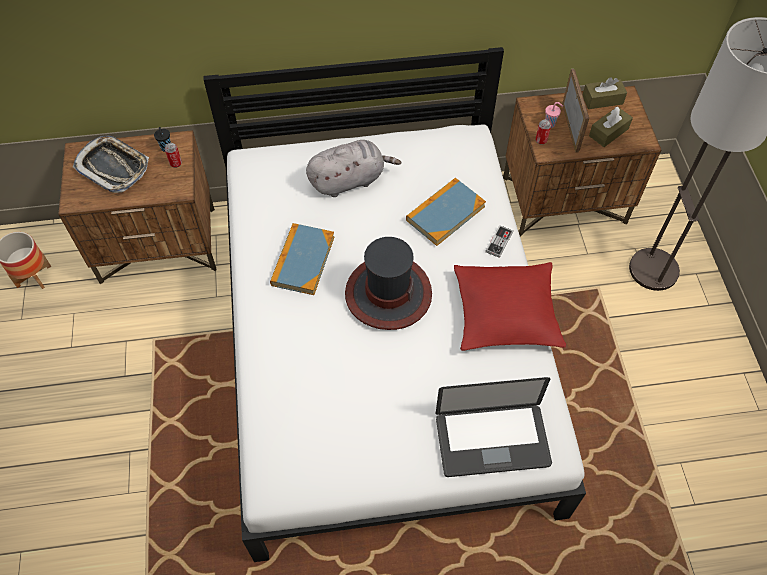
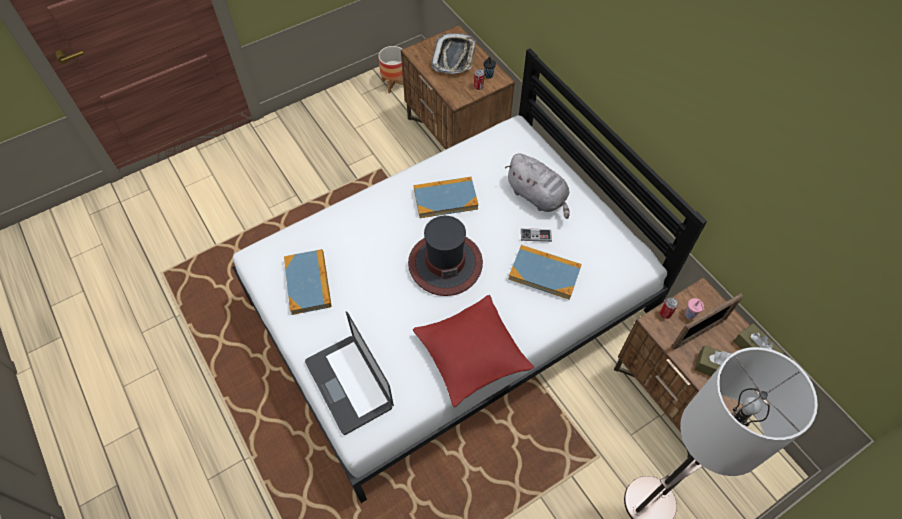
camera: 65 degrees right, 0 degrees up
game controller [485,225,513,258] -> game controller moved to [521,228,552,242]
none -> book [284,249,332,315]

